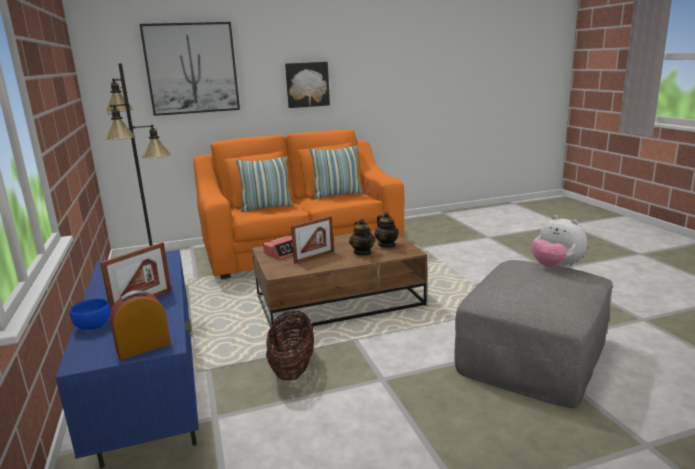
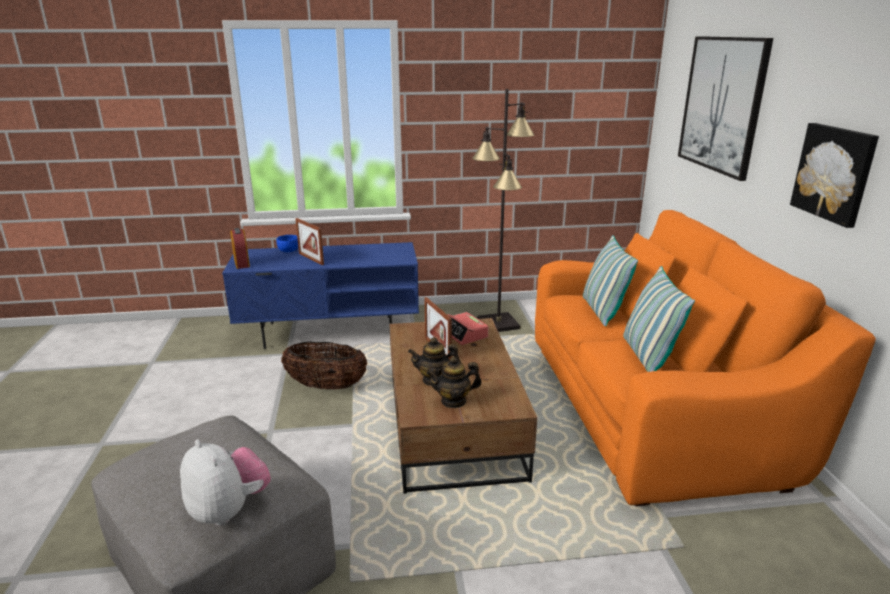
camera: 100 degrees right, 5 degrees up
plush toy [531,215,587,268] -> plush toy turned 75 degrees clockwise [180,440,271,526]

